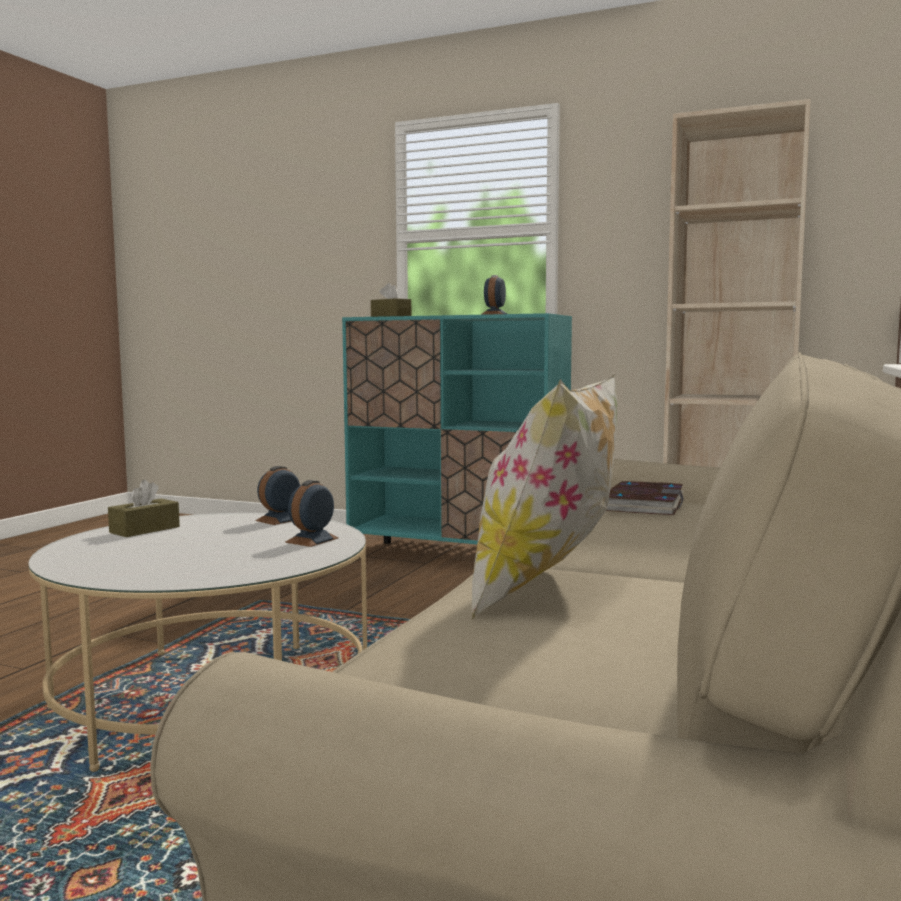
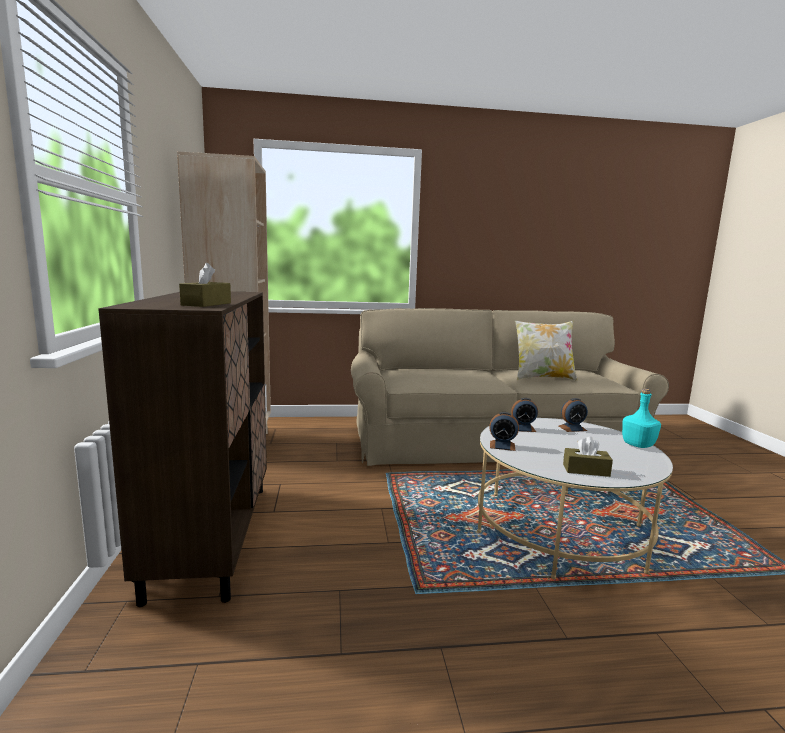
camera: 120 degrees left, 5 degrees up
turquoise cabinet [342,313,572,558] -> brown cabinet [98,292,267,607]
alarm clock [481,275,507,315] -> alarm clock moved to [559,398,588,432]
book [606,481,684,515] -> none
none -> turquoise bottle [622,388,661,448]

